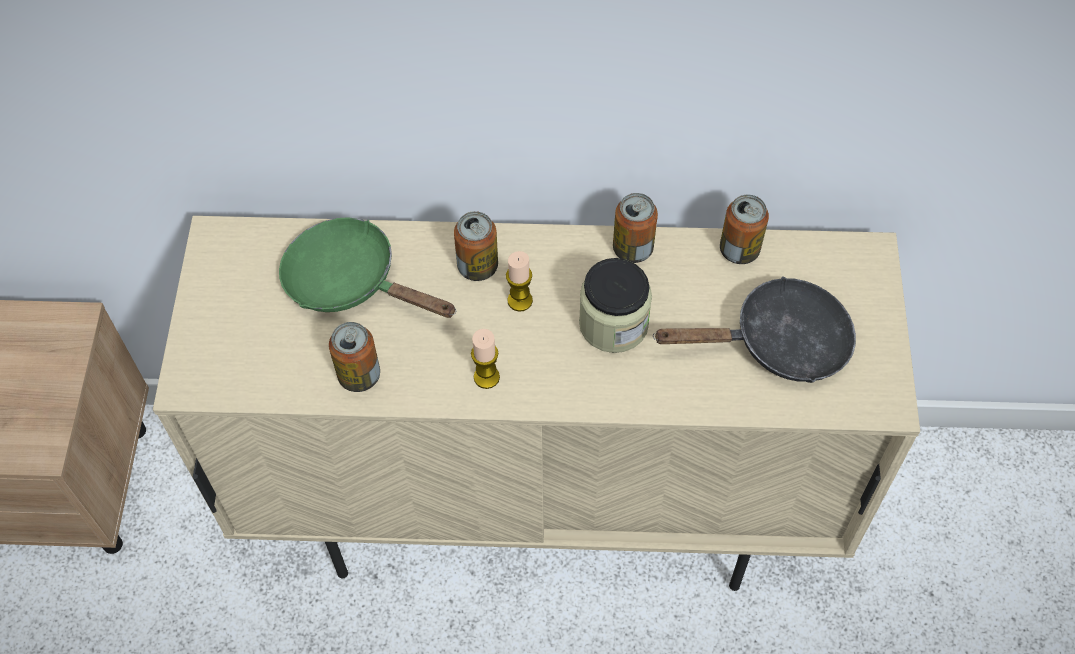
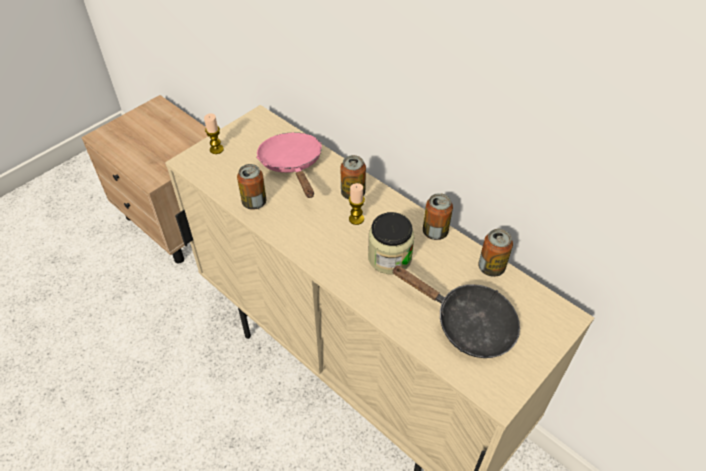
camera: 40 degrees right, 10 degrees down
green frying pan [279,217,456,318] -> pink frying pan [256,132,322,198]
candle [471,329,500,389] -> candle moved to [204,113,224,154]

